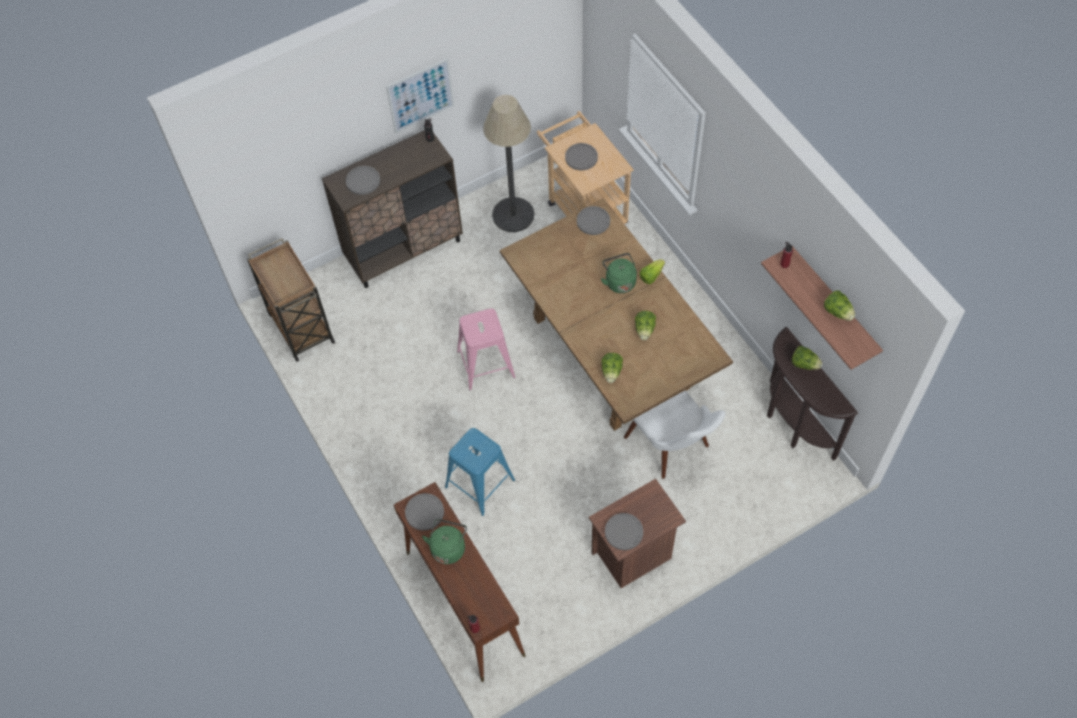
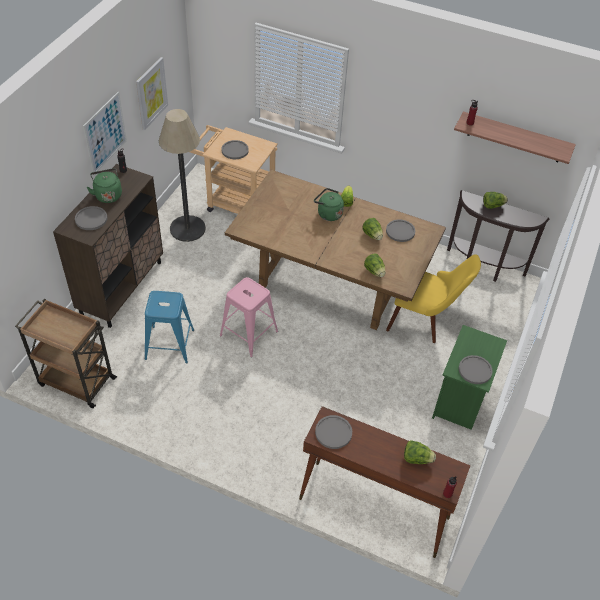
camera: 40 degrees left, 10 degrees down
green kettle [422,519,467,564] -> green kettle moved to [87,168,122,203]
blue stool [445,428,515,516] -> blue stool moved to [145,291,194,363]
grey plate [577,206,610,235] -> grey plate moved to [386,219,415,242]
brown nightstand [589,479,686,588] -> green nightstand [432,325,507,430]
white chair [624,391,726,479] -> yellow chair [386,254,481,343]
lettuce [824,291,855,321] -> lettuce moved to [404,440,436,464]
none -> picture [136,57,168,130]

